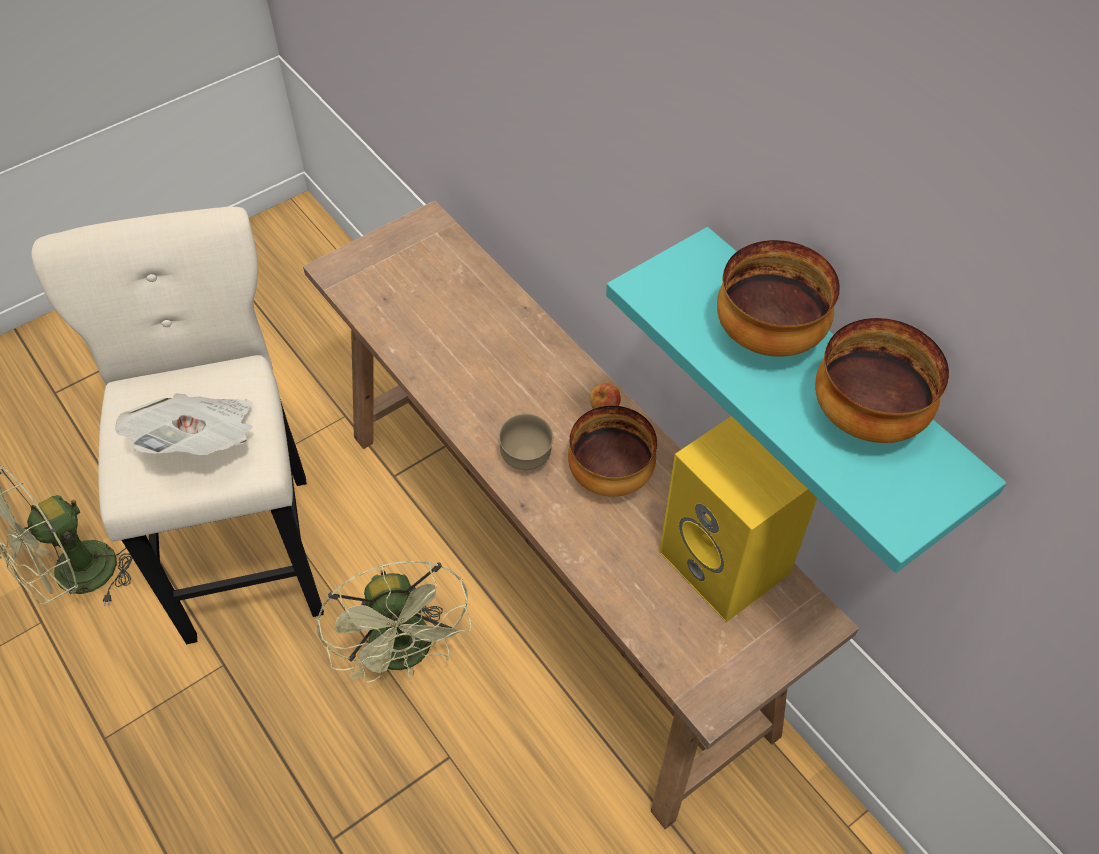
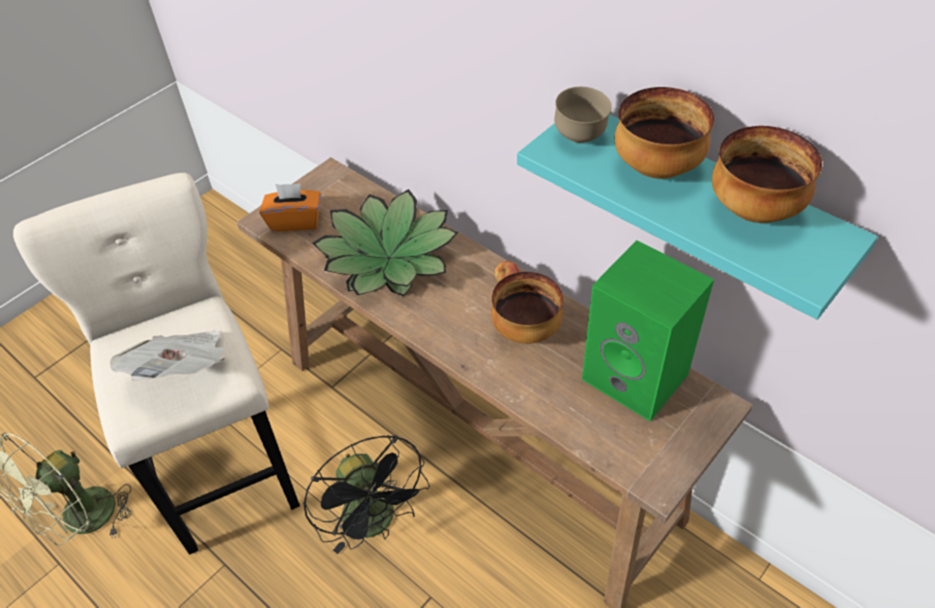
camera: 10 degrees left, 5 degrees down
green fan [316,561,472,683] -> black fan [303,435,430,554]
brown bowl [499,414,553,470] -> brown bowl moved to [554,87,612,143]
yellow speaker [660,416,817,622] -> green speaker [582,240,714,421]
none -> orange tissue box [259,183,321,232]
none -> potted plant [312,189,458,296]

